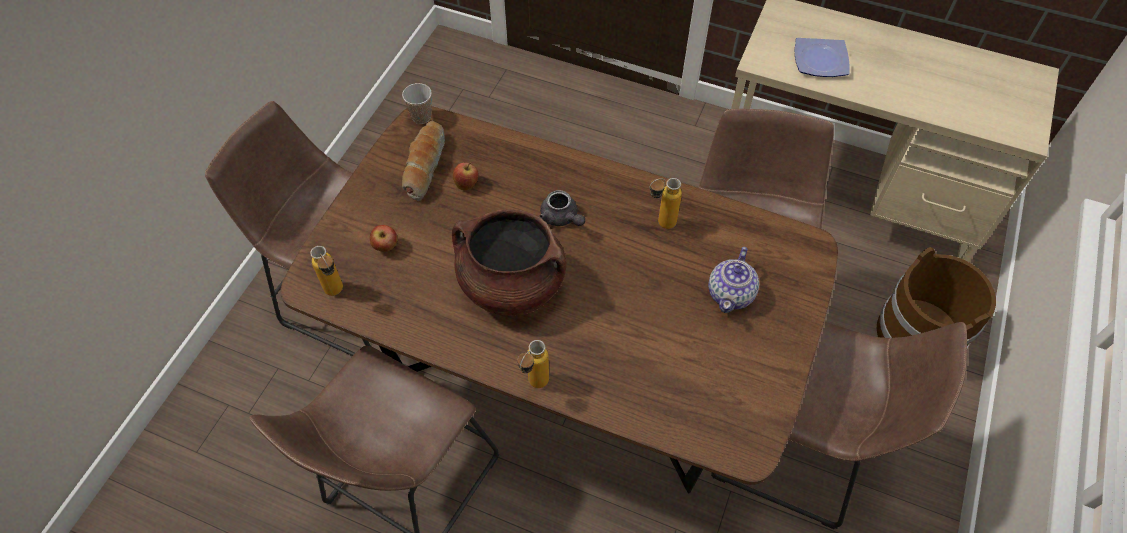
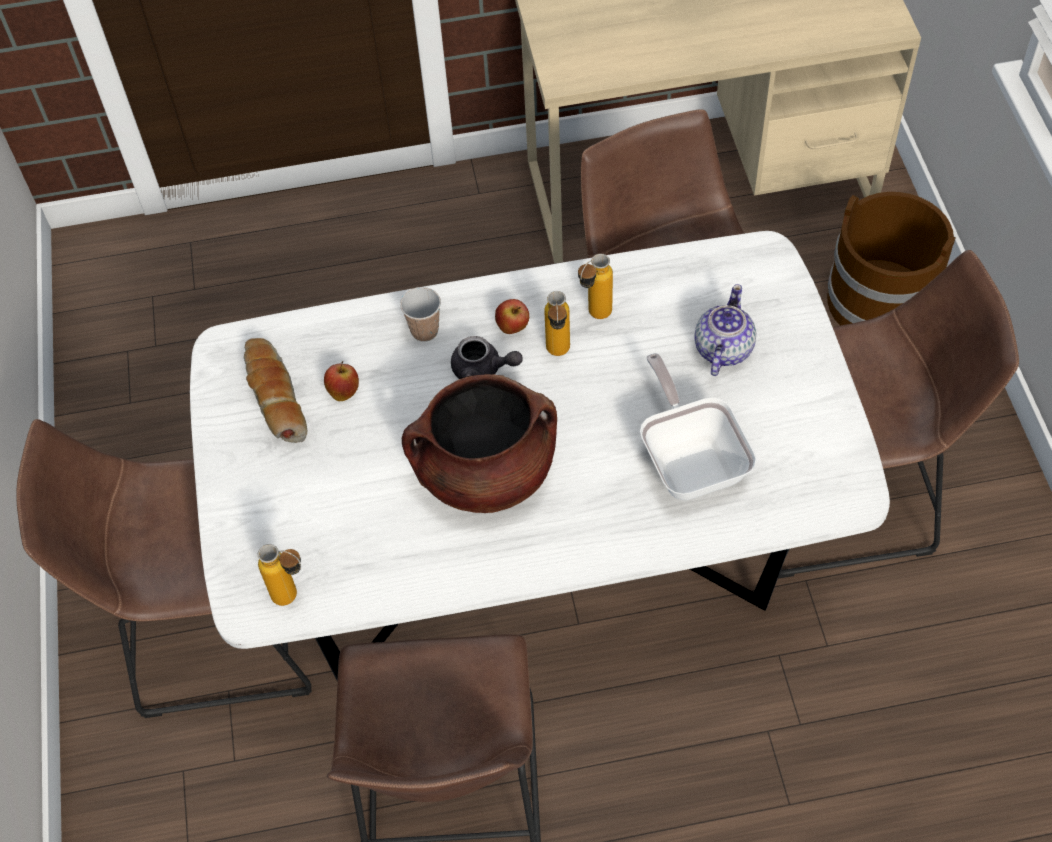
camera: 30 degrees left, 0 degrees up
brown dining table [280,106,838,494] -> white dining table [190,231,890,681]
apple [370,225,397,252] -> apple moved to [495,299,529,334]
cup [402,83,432,124] -> cup moved to [400,287,441,342]
bottle [517,340,549,388] -> bottle moved to [544,291,570,356]
teapot [708,247,759,313] -> teapot turned 150 degrees counterclockwise [694,284,756,376]
plate [795,38,850,77] -> none
none -> frying pan [640,353,757,500]

